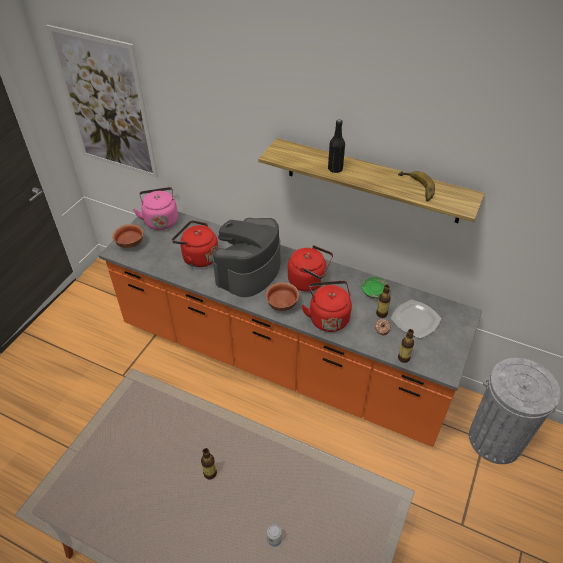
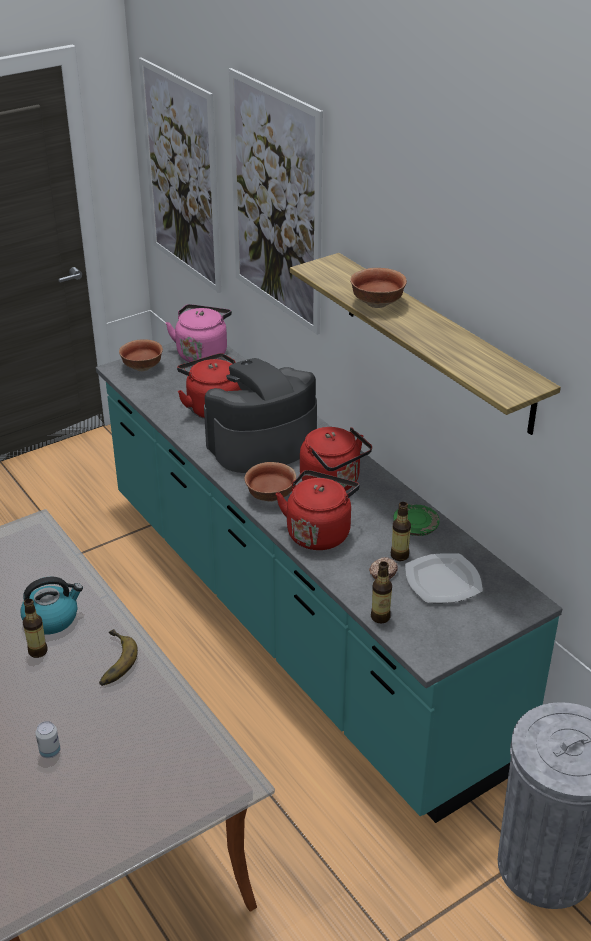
camera: 30 degrees right, 10 degrees down
orange counter [98,211,482,447] -> turquoise counter [96,342,562,823]
black bottle [328,119,345,173] -> bowl [350,268,407,308]
banana [398,171,435,202] -> banana moved to [99,629,138,686]
none -> kettle [20,576,83,634]
none -> picture [229,68,323,335]

